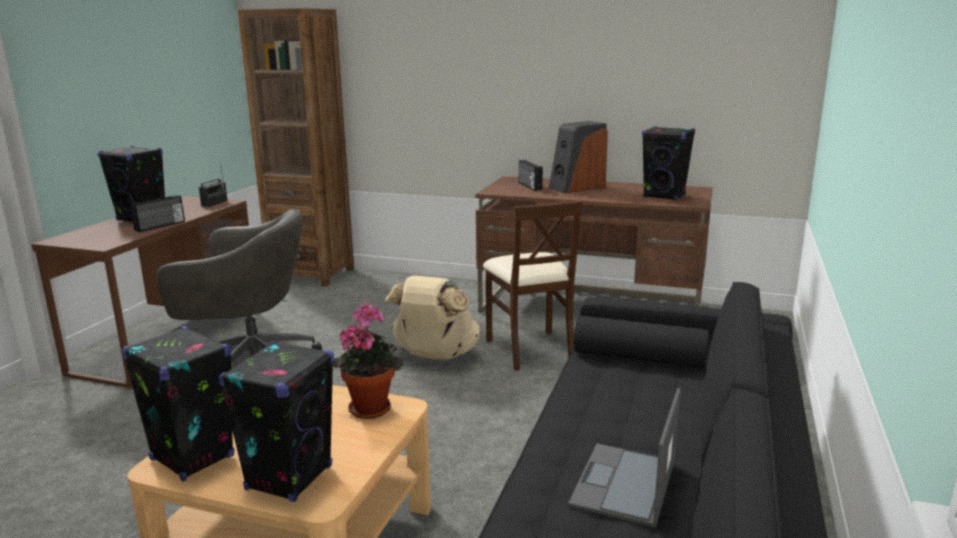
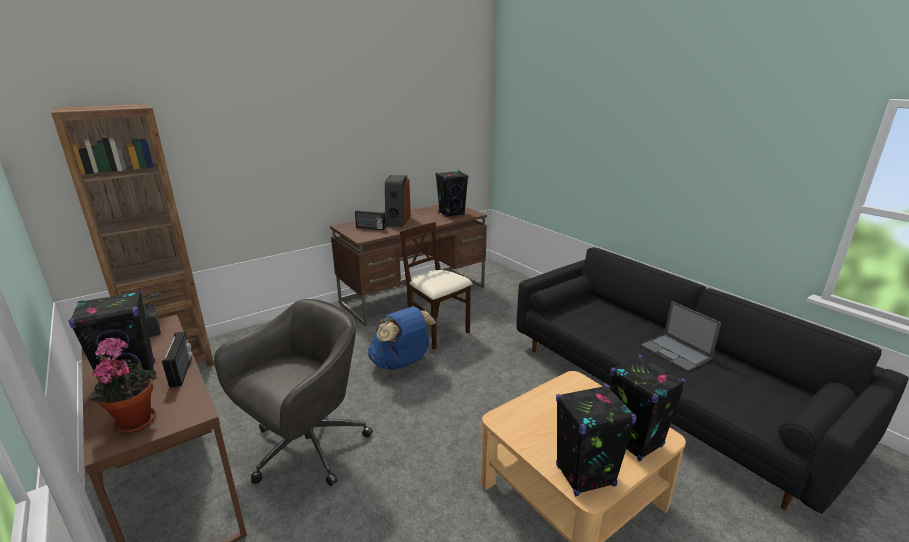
camera: 55 degrees left, 5 degrees up
potted plant [333,303,403,419] -> potted plant moved to [90,337,157,434]
beige backpack [384,276,480,360] -> blue backpack [368,307,436,370]
beige chair [483,201,583,371] -> beige chair turned 150 degrees counterclockwise [399,222,473,350]

